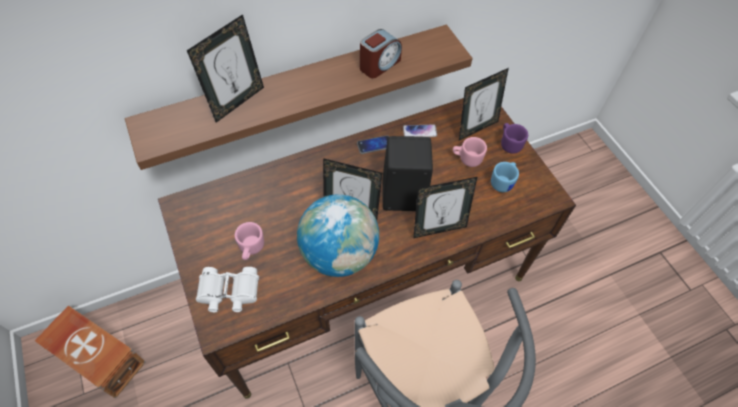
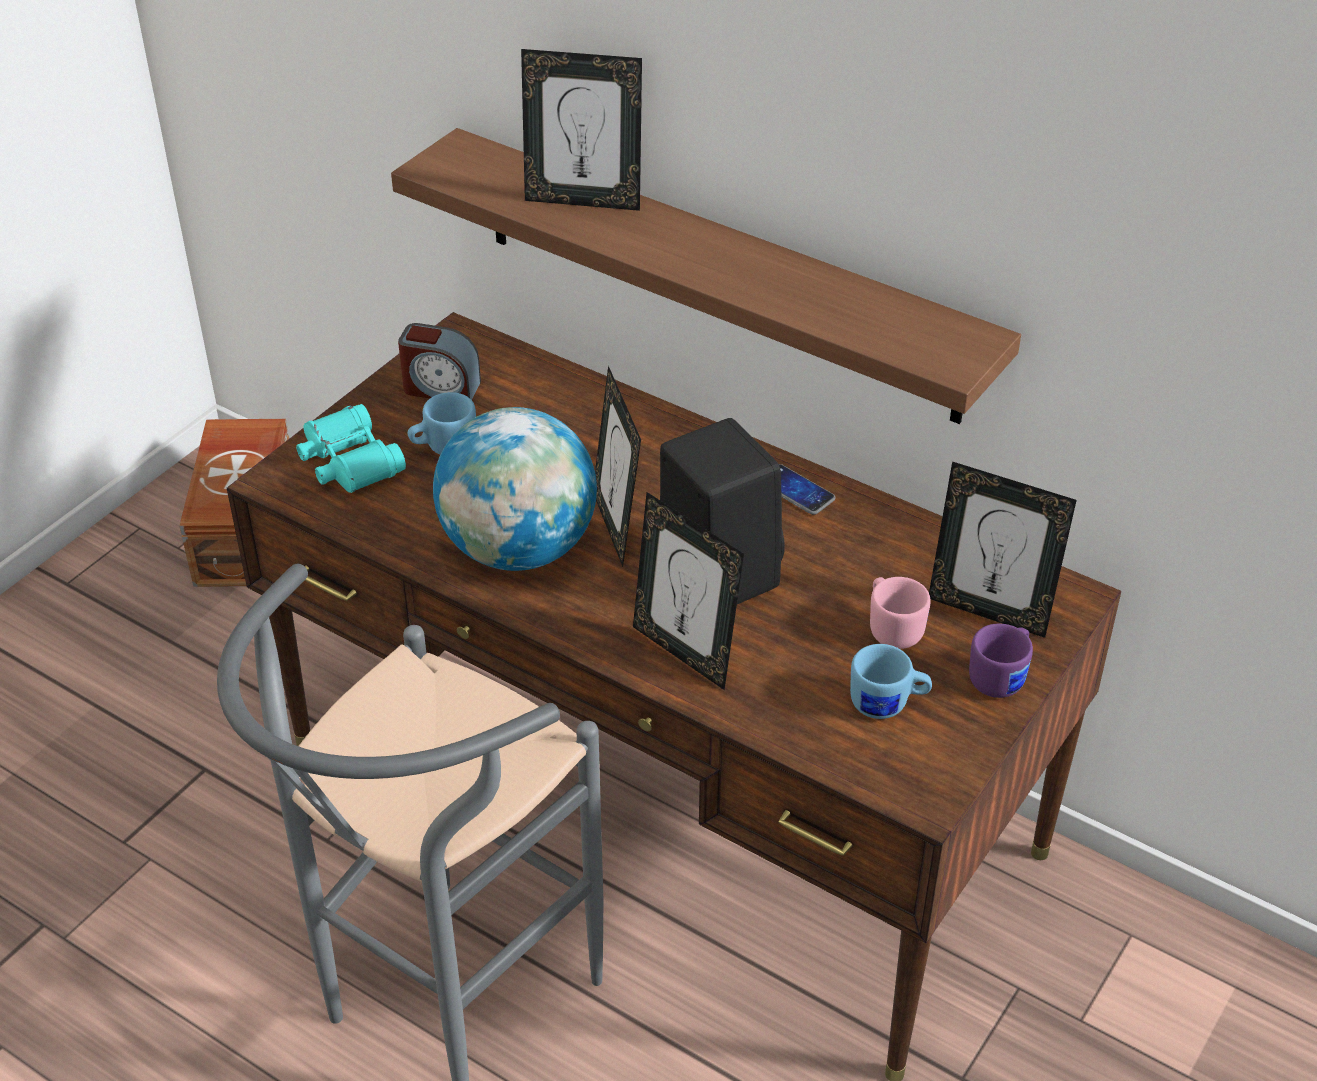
camera: 60 degrees right, 15 degrees down
white binoculars [196,267,259,312] -> turquoise binoculars [296,404,406,493]
pink mug [235,222,264,260] -> blue mug [408,392,476,455]
alarm clock [360,29,402,78] -> alarm clock moved to [398,323,481,400]
phone [403,124,437,137] -> none

